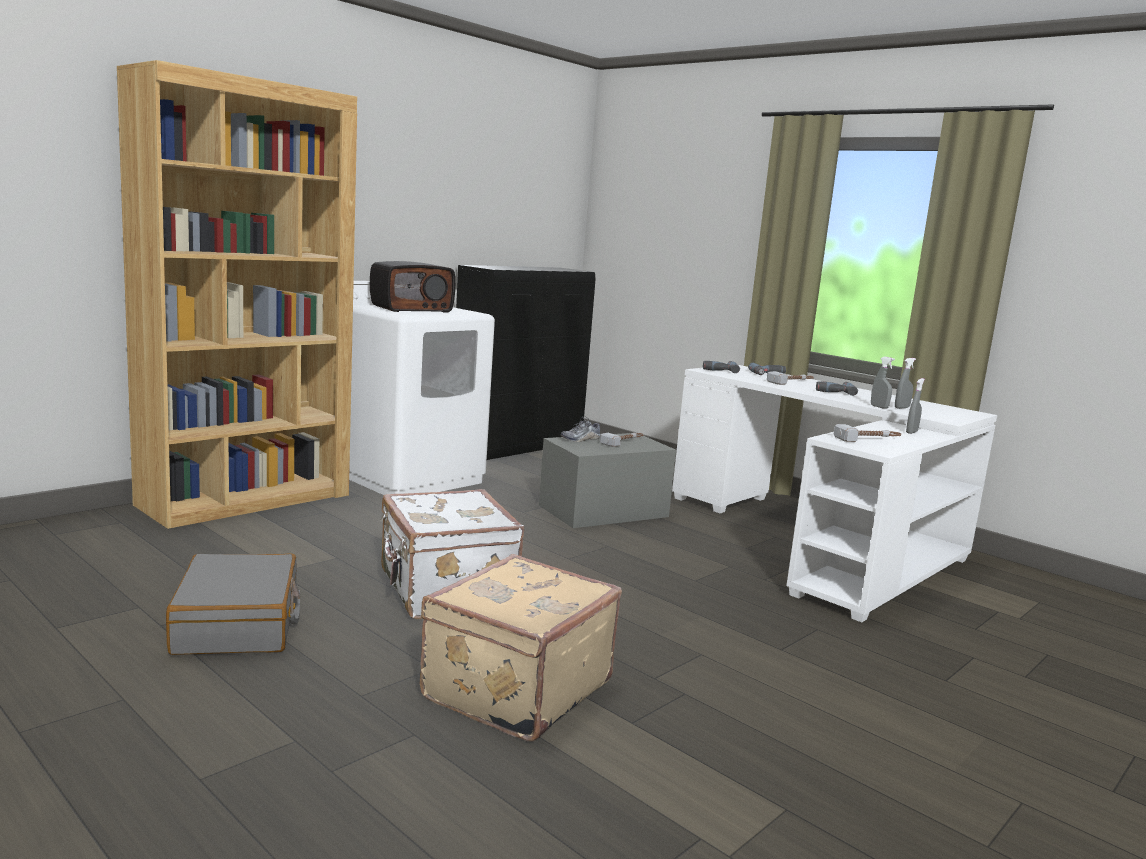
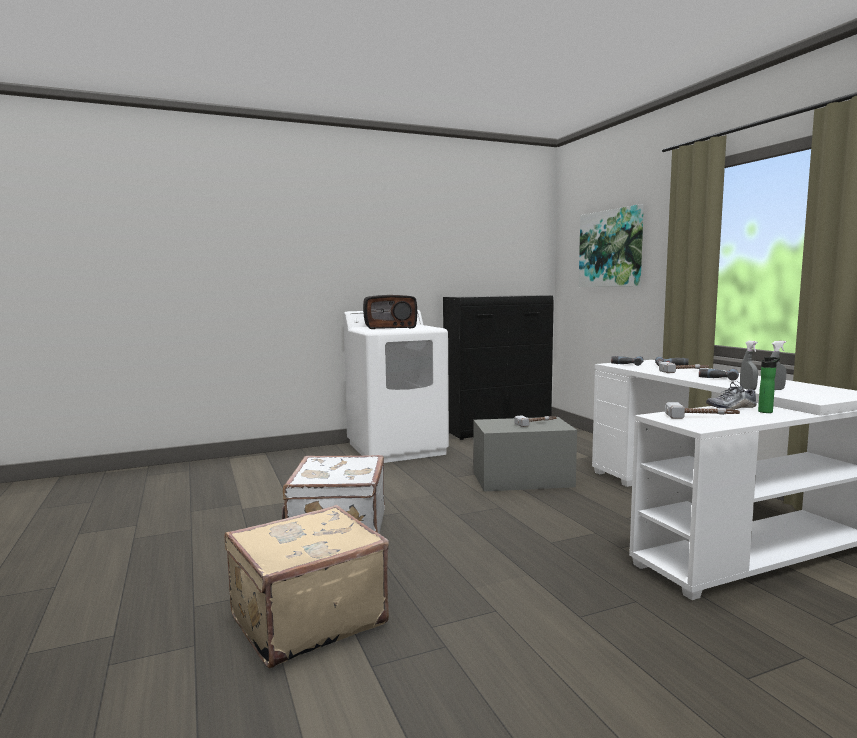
camera: 25 degrees right, 5 degrees down
brown bookcase [117,60,357,529] -> none
grey suitcase [166,553,300,655] -> none
shoe [561,416,600,442] -> shoe moved to [706,381,757,410]
grey spray bottle [906,378,925,434] -> bottle [758,357,780,413]
none -> picture [579,204,644,287]

